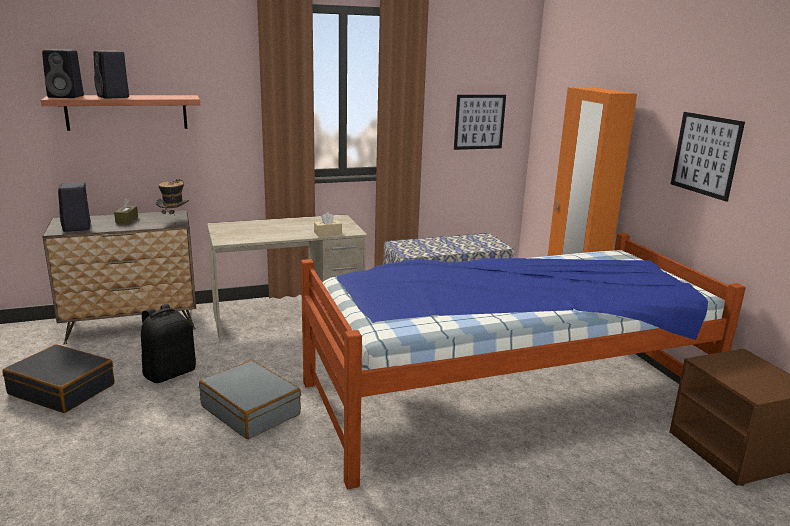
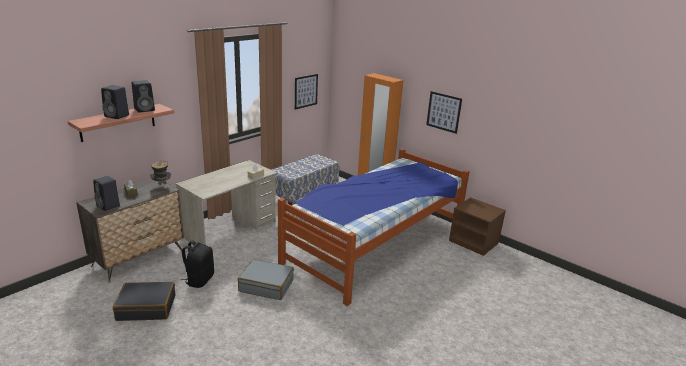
camera: 30 degrees left, 5 degrees up
black speaker [42,49,84,98] -> black speaker moved to [132,80,155,113]

